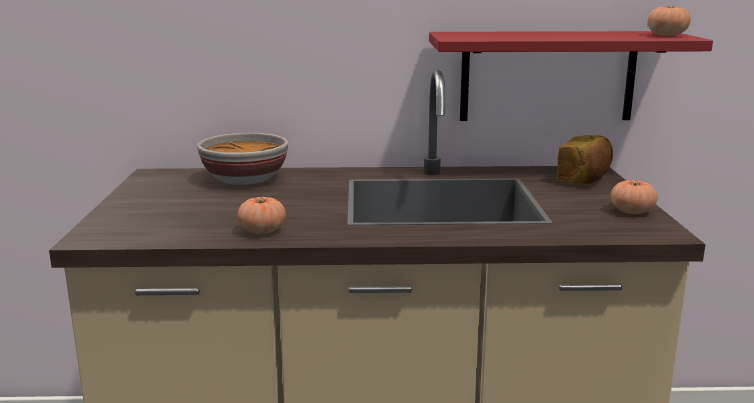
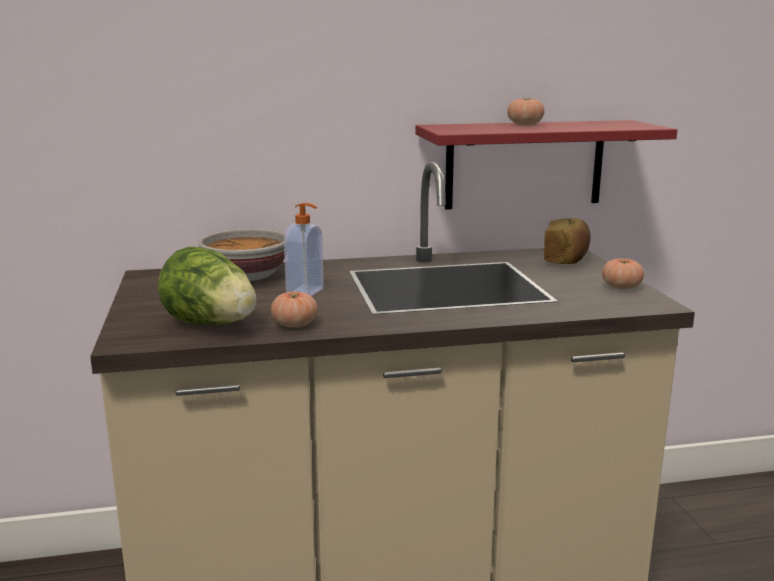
camera: 10 degrees left, 0 degrees up
tomato [647,5,691,36] -> tomato moved to [507,98,544,125]
none -> lettuce [158,246,257,325]
none -> soap dispenser [284,203,324,296]

